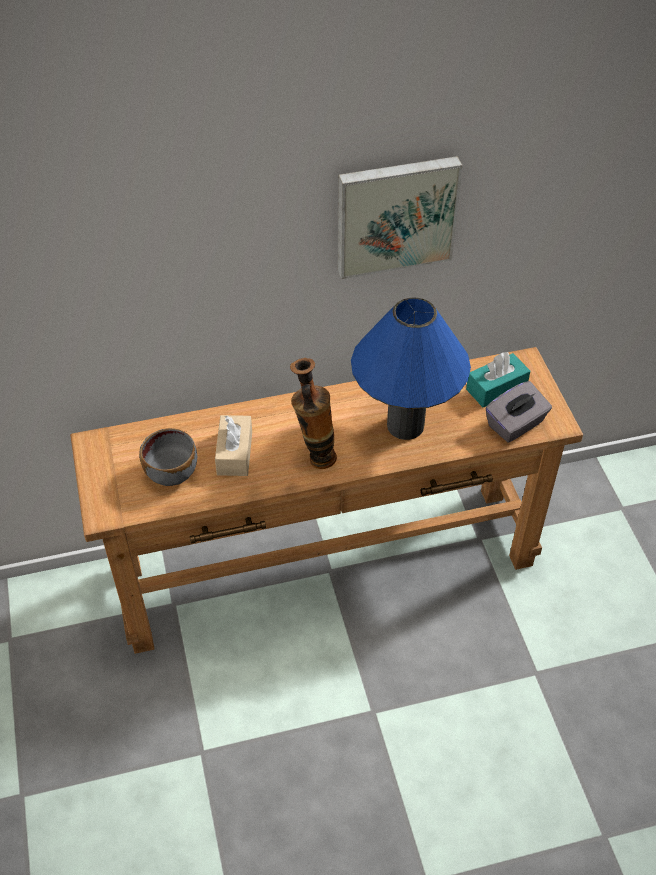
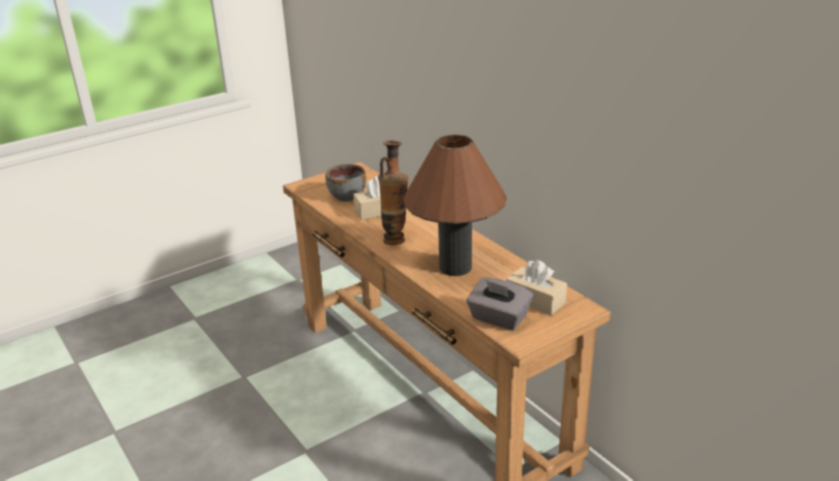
camera: 70 degrees right, 20 degrees down
picture [338,156,462,279] -> none
blue table lamp [351,297,471,440] -> brown table lamp [403,135,507,276]
turquoise tissue box [466,352,530,408] -> beige tissue box [506,260,567,315]

